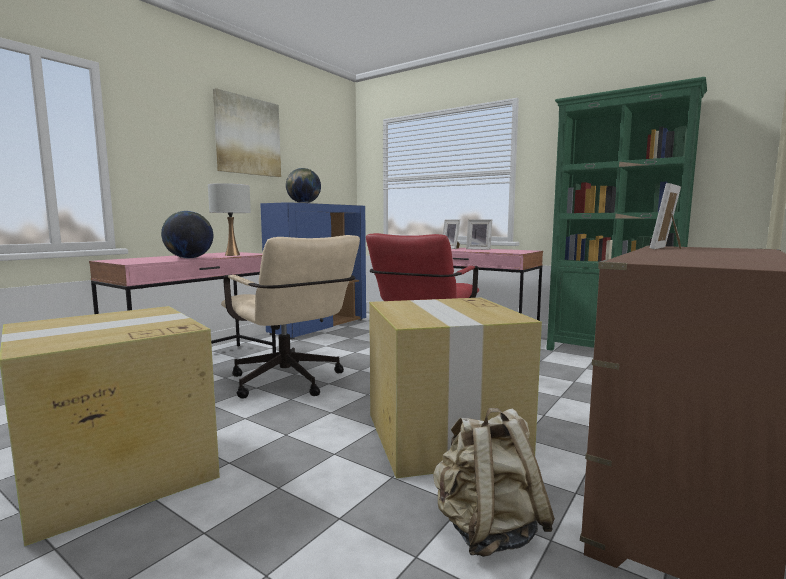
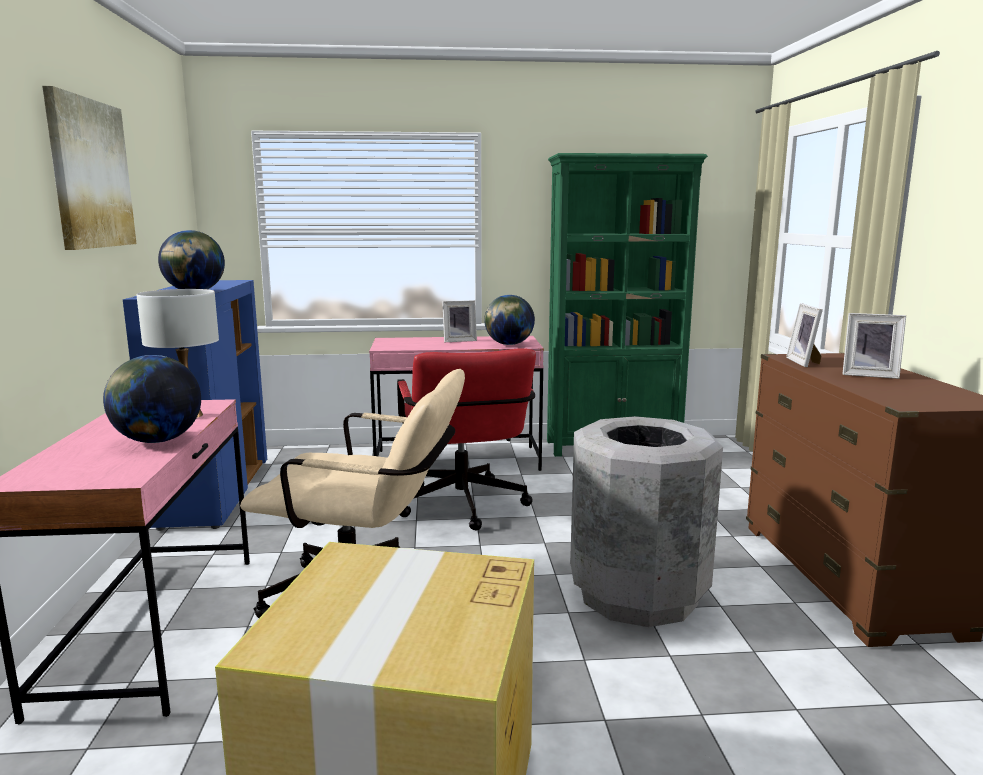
camera: 40 degrees left, 5 degrees up
cardboard box [369,298,542,478] -> grey trash can [570,416,723,627]
beige backpack [433,408,555,557] -> none
picture frame [443,219,460,249] -> picture frame moved to [842,313,906,379]
none -> globe [484,295,535,345]

